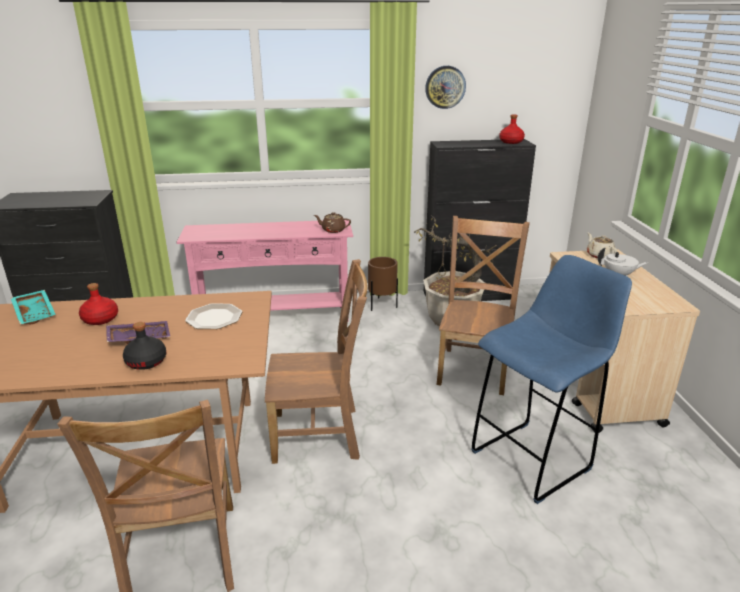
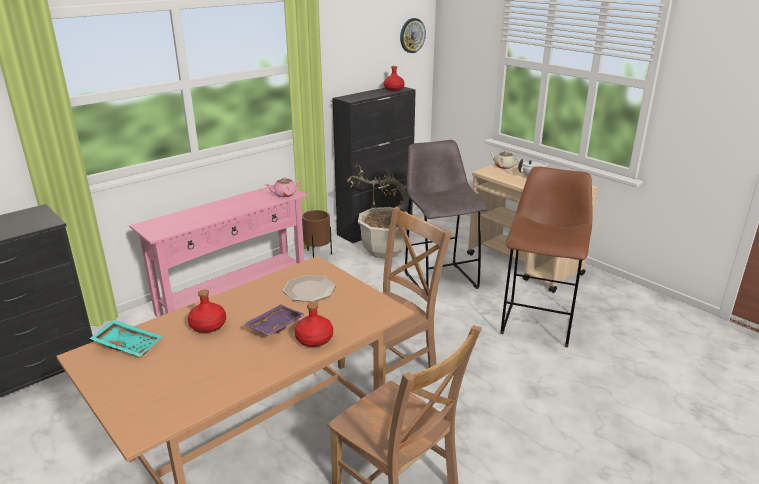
camera: 35 degrees left, 0 degrees up
black bottle [123,322,166,370] -> red bottle [295,302,333,347]
brown teapot [314,212,351,233] -> pink teapot [265,177,301,197]
wall clock [425,66,466,109] -> wall clock moved to [400,18,426,53]
brown chair [437,216,530,395] -> grey stool [405,140,489,289]
blue stool [471,255,632,504] -> brown stool [500,167,593,347]

